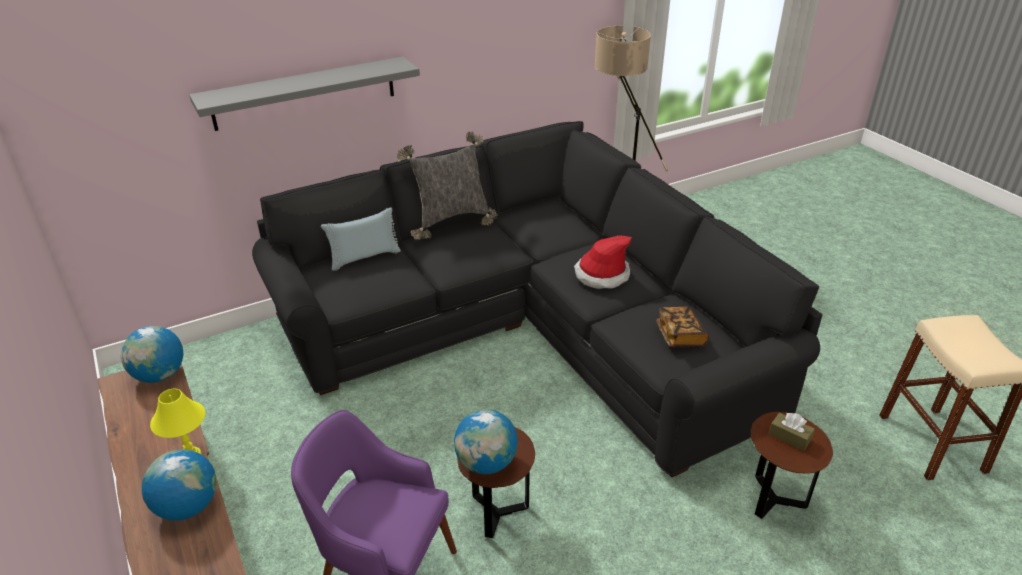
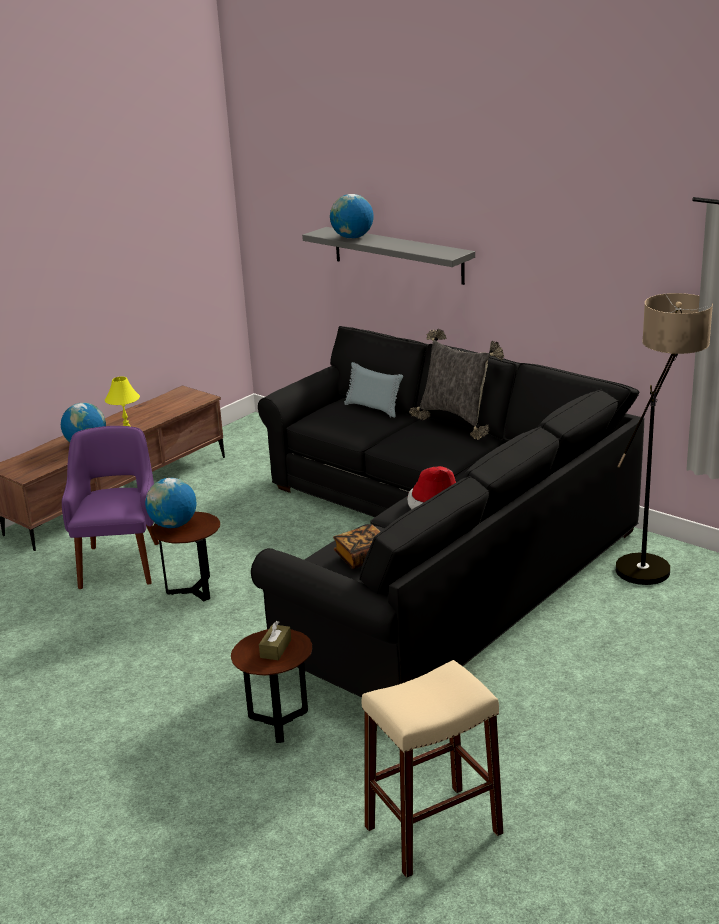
camera: 70 degrees right, 10 degrees down
globe [121,326,183,383] -> globe moved to [330,194,374,239]

